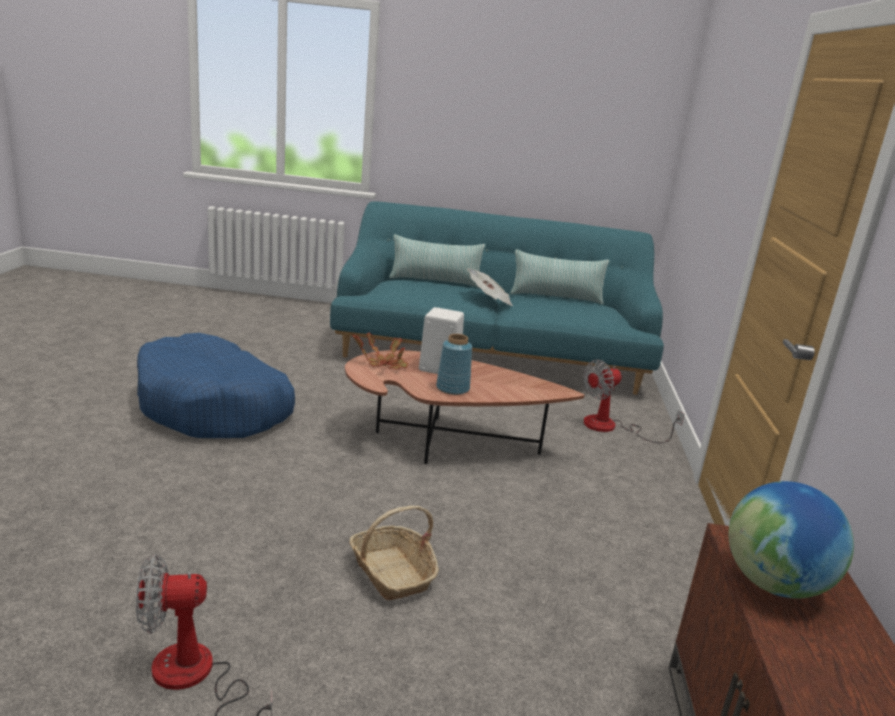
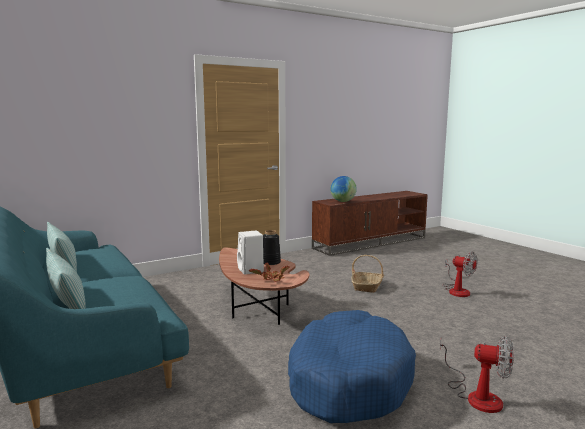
camera: 125 degrees left, 10 degrees down
blue vase [436,334,472,395] -> black vase [263,230,281,265]
newspaper [467,268,512,306] -> none
fan [583,360,684,443] -> fan moved to [440,336,514,413]

